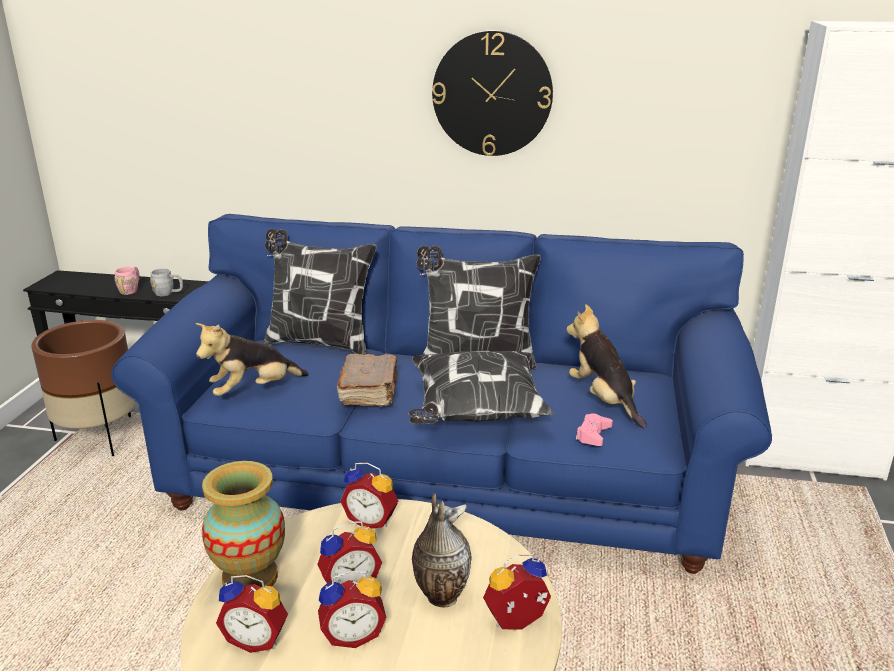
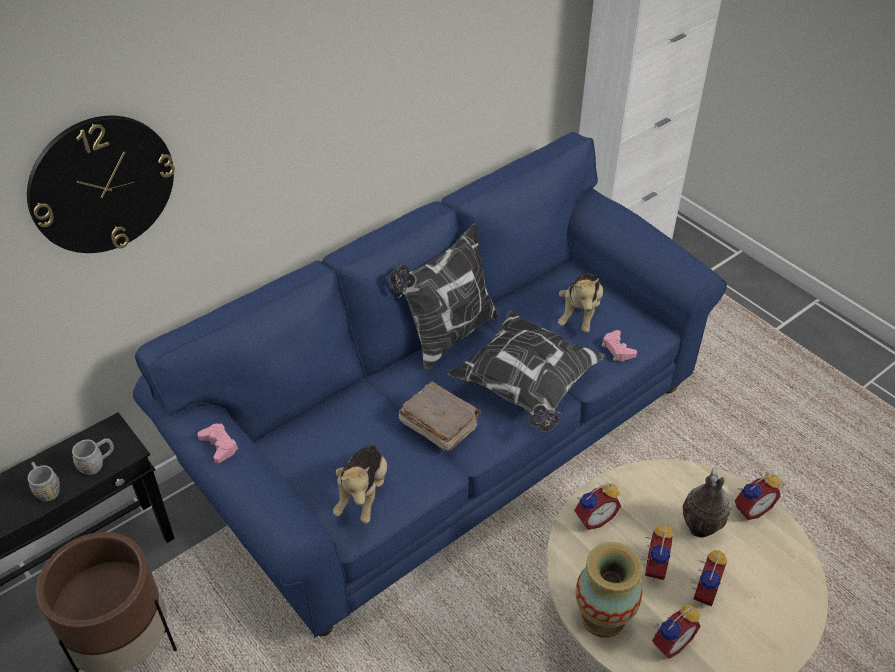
camera: 50 degrees left, 20 degrees up
pink mug [115,267,140,295] -> grey mug [28,462,60,502]
pillow [264,228,376,355] -> none
wall clock [432,30,553,156] -> wall clock moved to [27,116,175,253]
alarm clock [483,554,551,630] -> alarm clock turned 135 degrees counterclockwise [735,474,781,520]
plush toy [566,304,647,428] -> plush toy turned 90 degrees counterclockwise [558,273,603,333]
none -> pink game controller [197,423,238,463]

